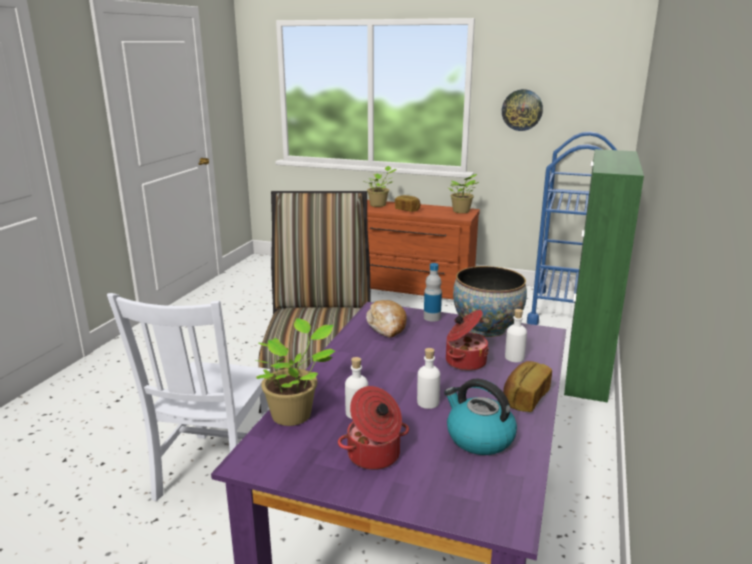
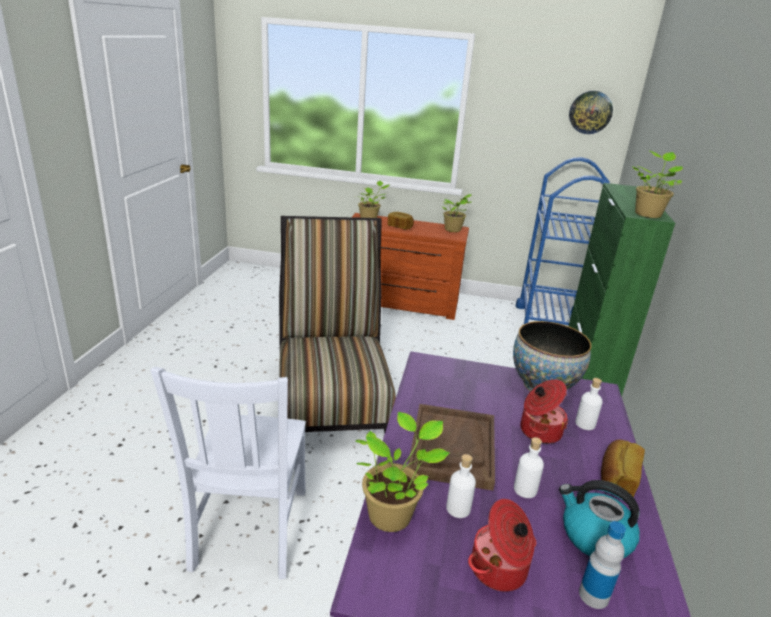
camera: 10 degrees left, 5 degrees up
bread [366,300,407,338] -> none
bottle [424,263,442,322] -> bottle moved to [579,521,626,609]
wall clock [502,89,543,131] -> wall clock moved to [569,91,613,134]
none -> brown tray [408,404,495,491]
none -> potted plant [632,151,683,218]

